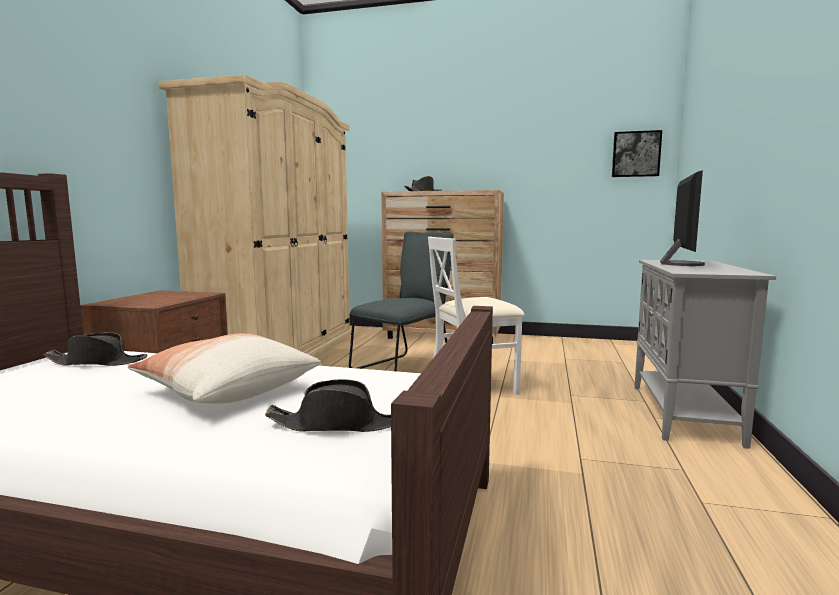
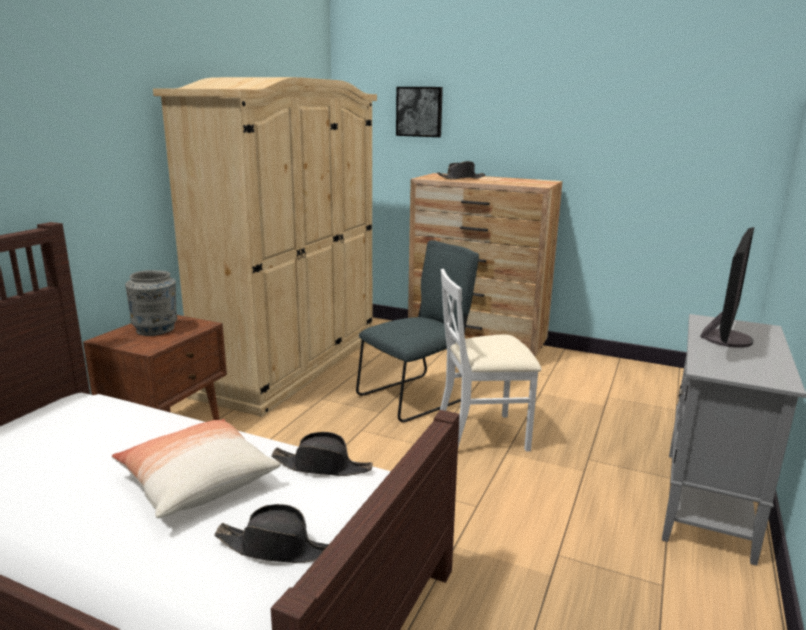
camera: 10 degrees right, 10 degrees up
black hat [43,332,148,366] -> black hat moved to [272,432,373,476]
picture [612,130,662,177] -> picture moved to [396,87,443,137]
none -> grey vase [125,270,177,336]

